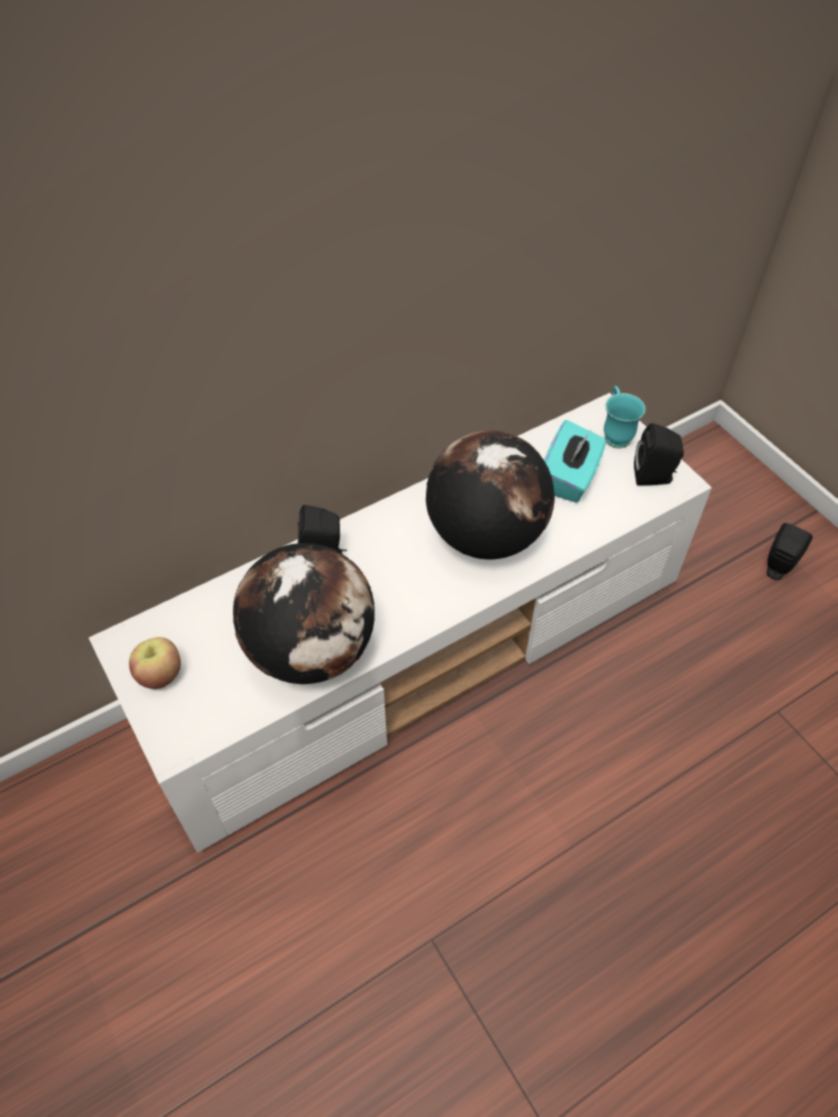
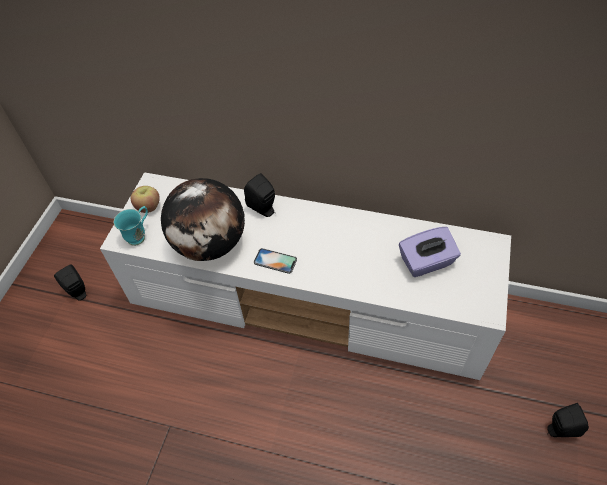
camera: 50 degrees right, 0 degrees up
globe [426,431,555,559] -> none
turquoise tissue box [544,420,606,502] -> purple tissue box [399,227,461,277]
turquoise mug [604,386,646,448] -> turquoise mug moved to [114,206,148,246]
black speaker [634,423,684,486] -> black speaker moved to [54,264,87,301]
none -> phone [254,248,297,274]

